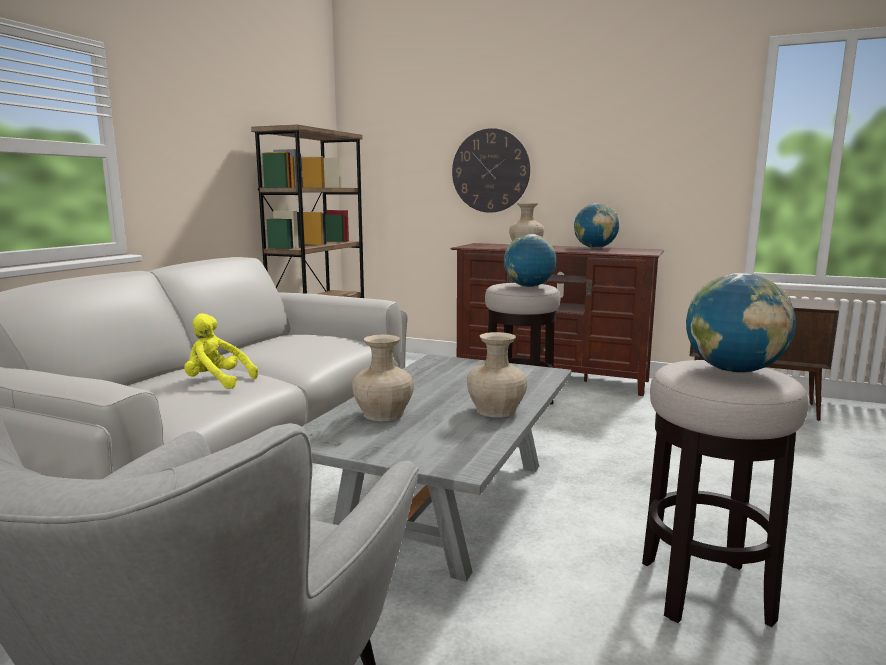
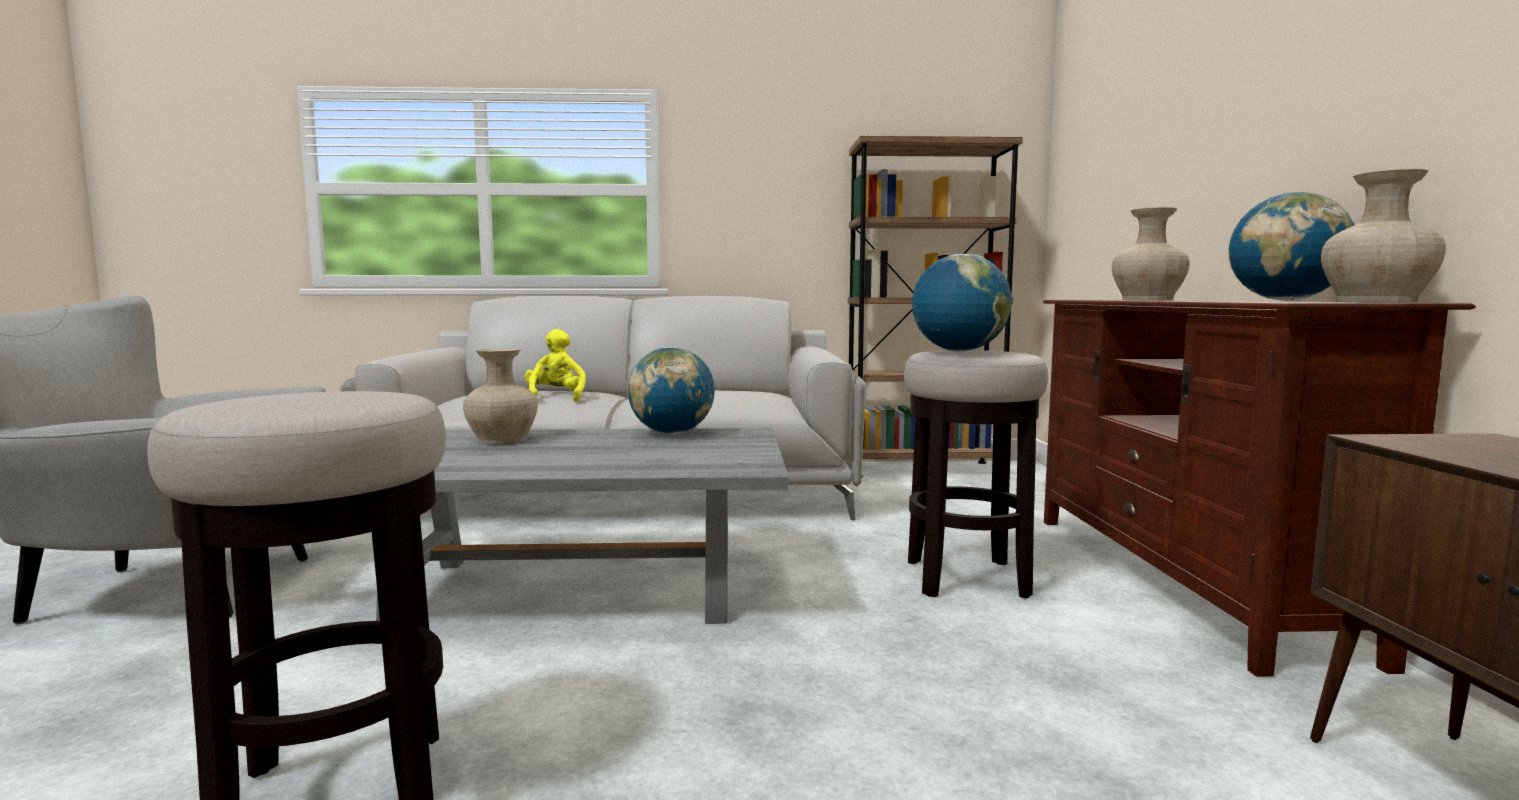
camera: 65 degrees right, 5 degrees down
wall clock [452,128,530,213] -> none
beige vase [467,332,527,418] -> beige vase moved to [1321,169,1446,302]
globe [686,273,796,373] -> globe moved to [628,347,715,435]

